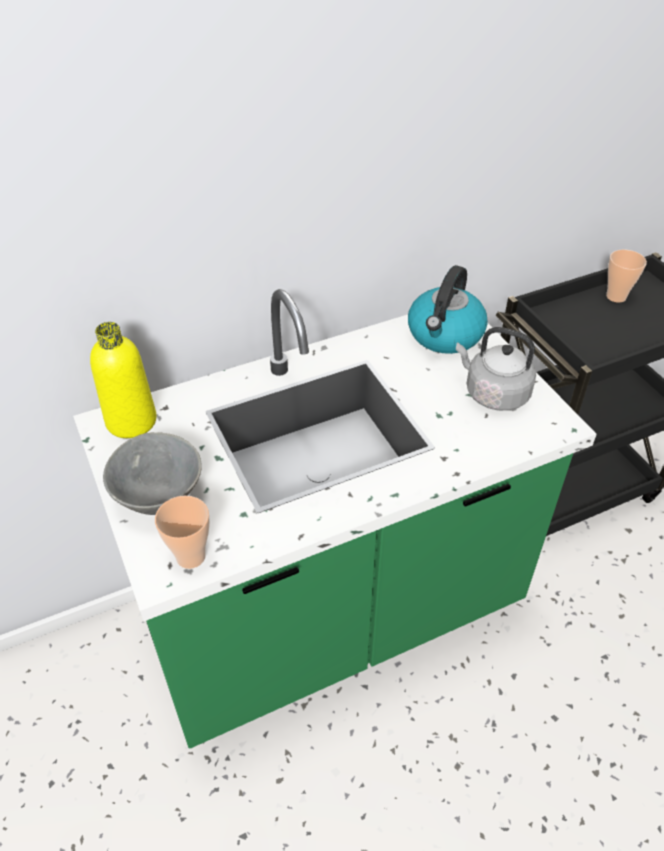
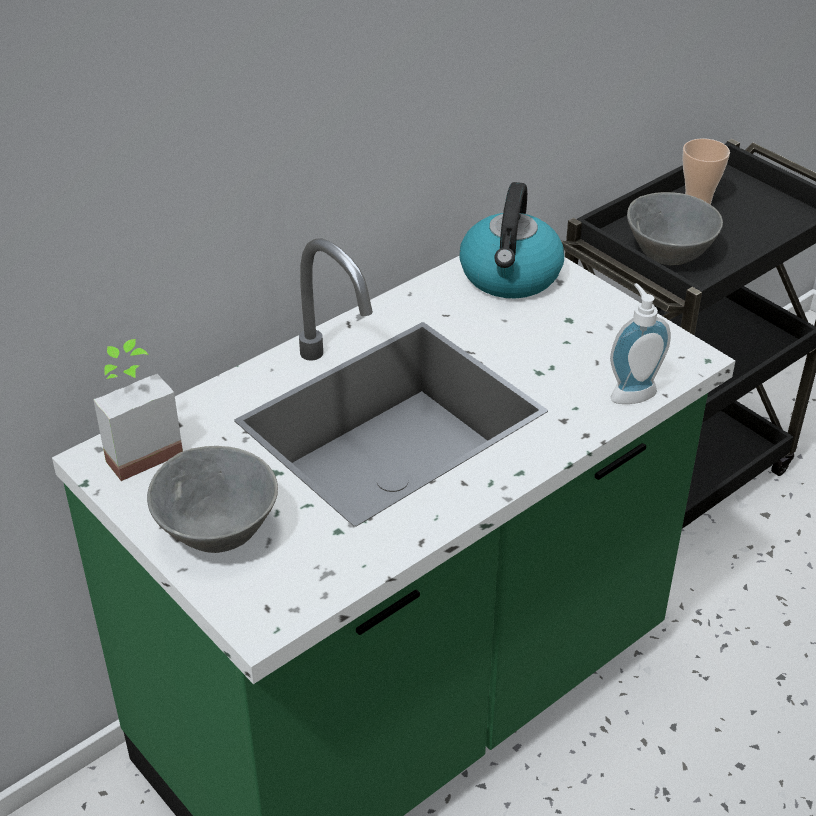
camera: 15 degrees left, 5 degrees down
yellow bottle [90,322,157,438] -> potted plant [93,339,183,481]
cup [155,496,210,569] -> none
grey kettle [456,327,536,411] -> none
none -> soap dispenser [610,283,671,404]
none -> grey bowl [627,192,723,265]

